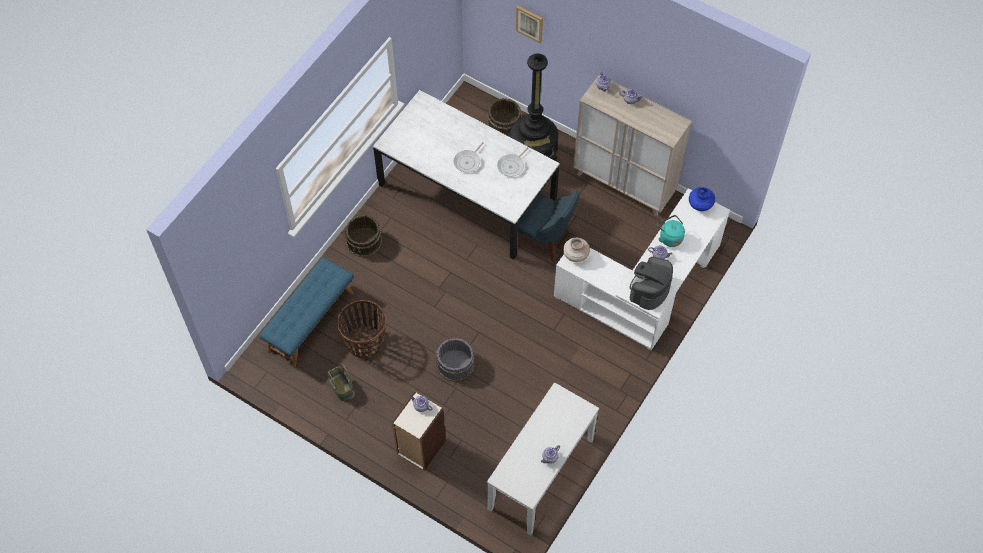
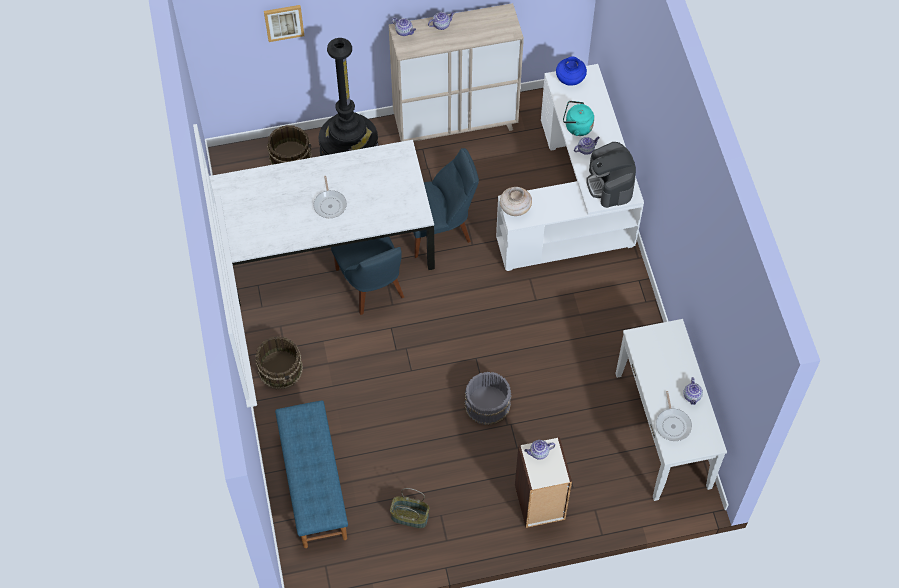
camera: 45 degrees left, 0 degrees up
basket [337,300,386,358] -> none
frying pan [497,147,528,177] -> frying pan moved to [656,391,692,441]
none -> blue chair [331,237,404,315]

